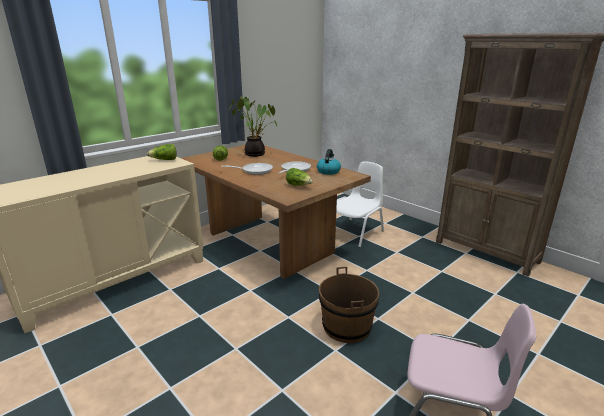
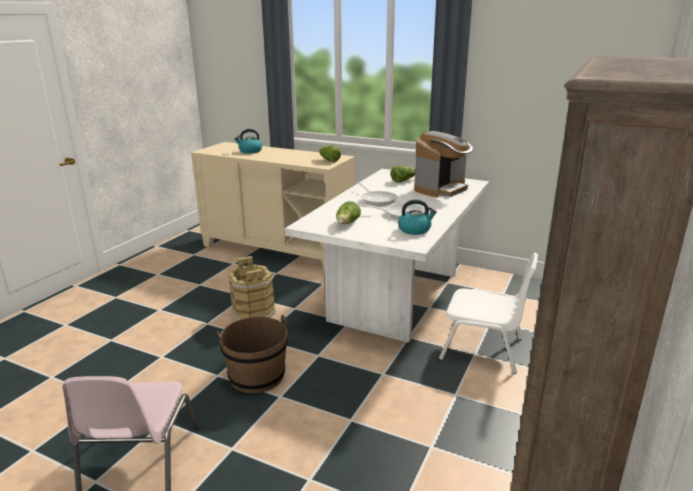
camera: 70 degrees right, 0 degrees up
brown dining table [181,145,371,279] -> white dining table [285,169,489,343]
potted plant [229,96,277,157] -> coffee machine [414,131,473,197]
none -> brown bucket [228,256,276,320]
none -> kettle [234,129,262,154]

